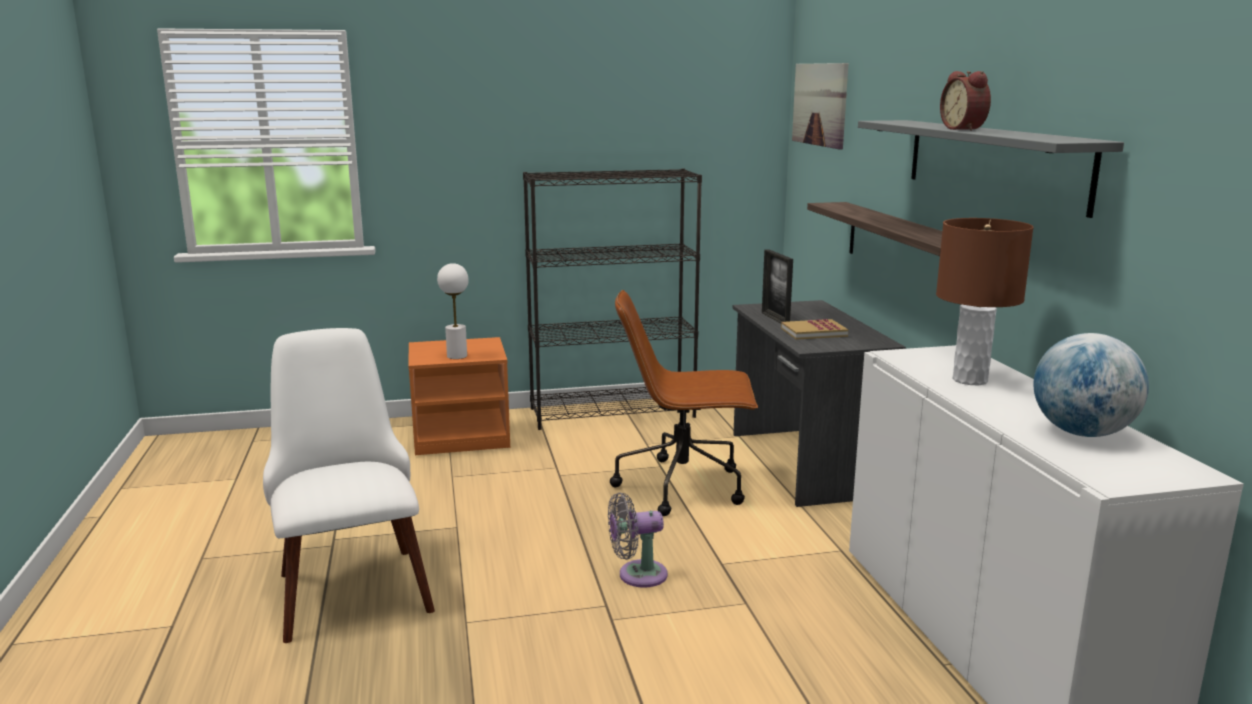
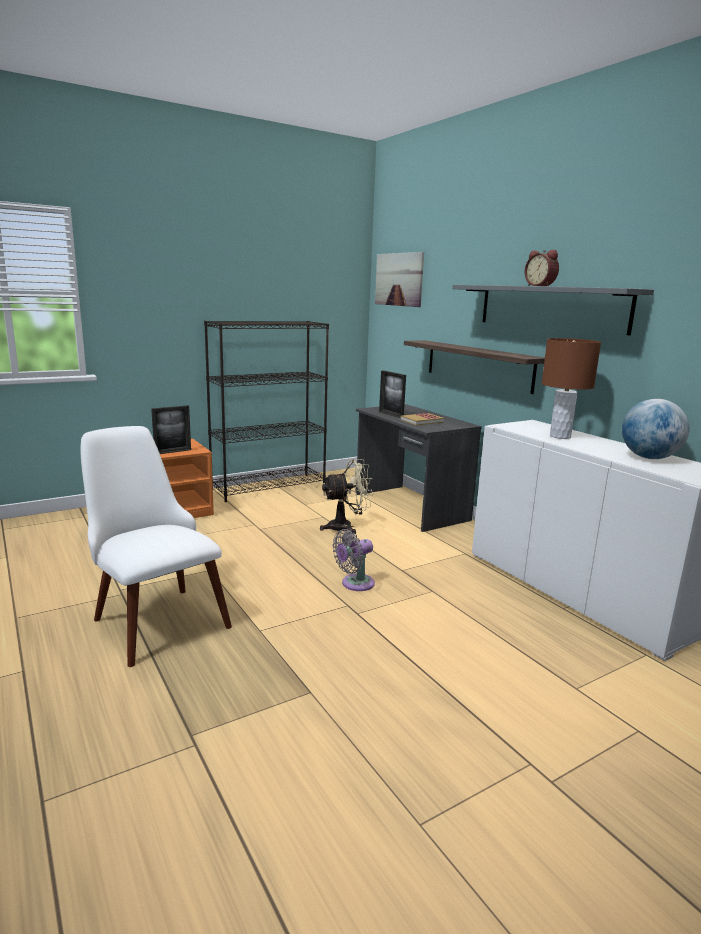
camera: 20 degrees left, 0 degrees up
white table lamp [437,263,469,359] -> picture frame [151,405,191,454]
brown office chair [610,290,758,516] -> beige fan [320,459,373,534]

